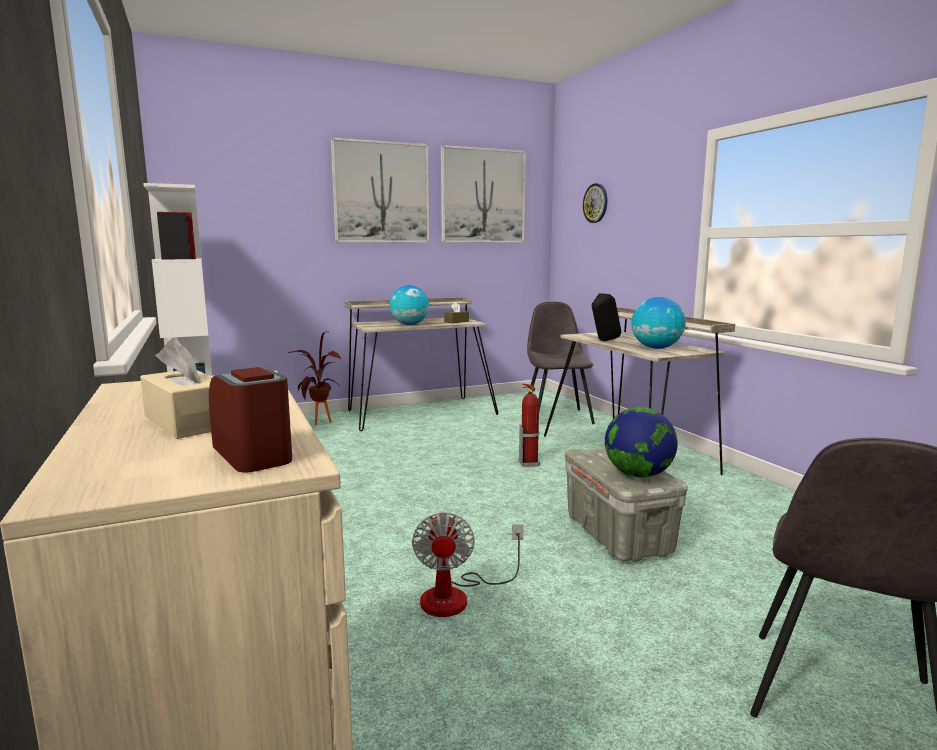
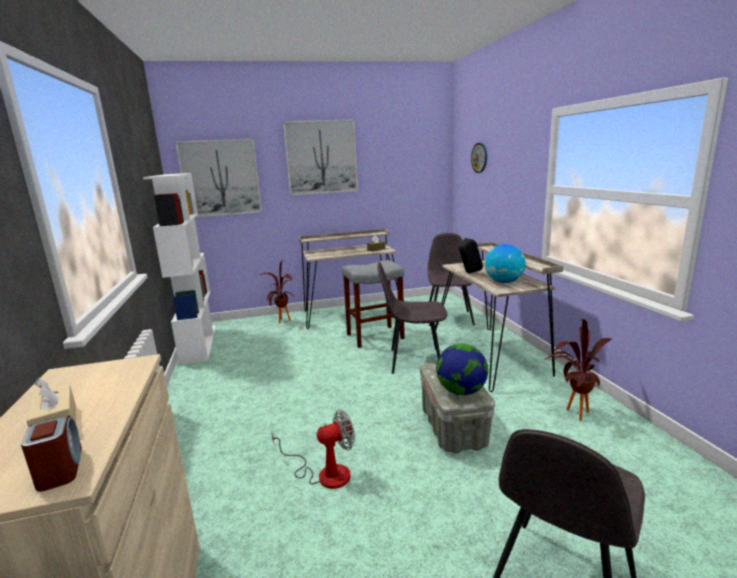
camera: 10 degrees right, 5 degrees up
globe [389,285,429,325] -> none
fan [412,512,524,617] -> fan turned 120 degrees counterclockwise [271,410,355,489]
picture [441,145,526,243] -> picture moved to [175,139,262,217]
fire extinguisher [519,384,540,467] -> grey chair [378,262,447,374]
none -> grey stool [342,260,405,348]
none -> potted plant [544,319,611,421]

